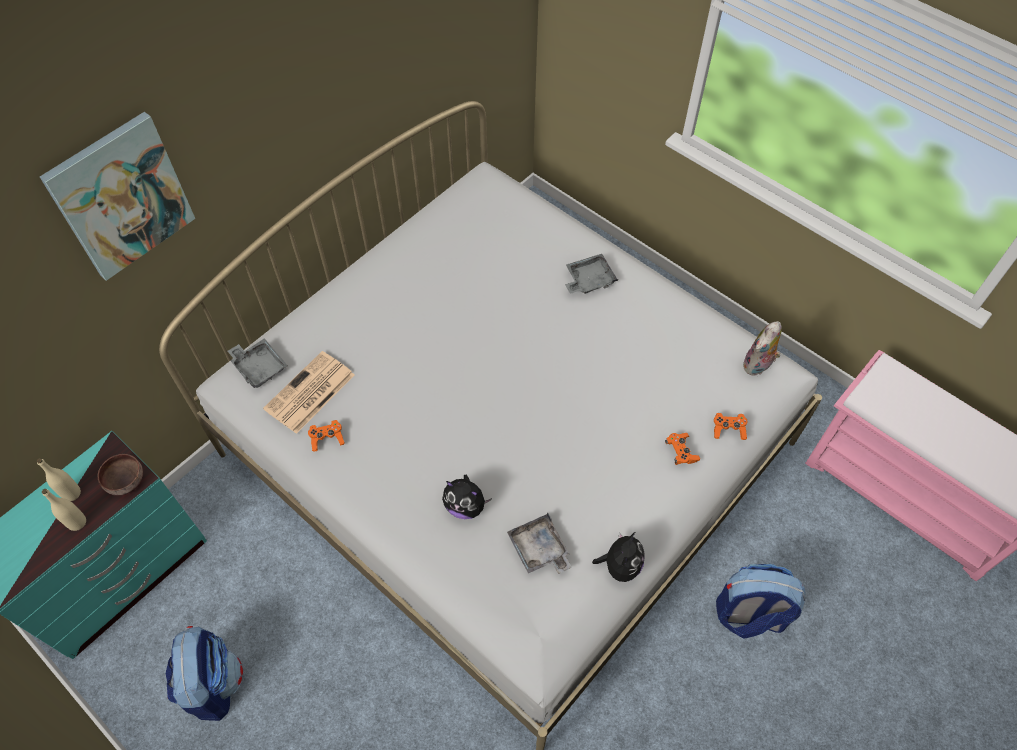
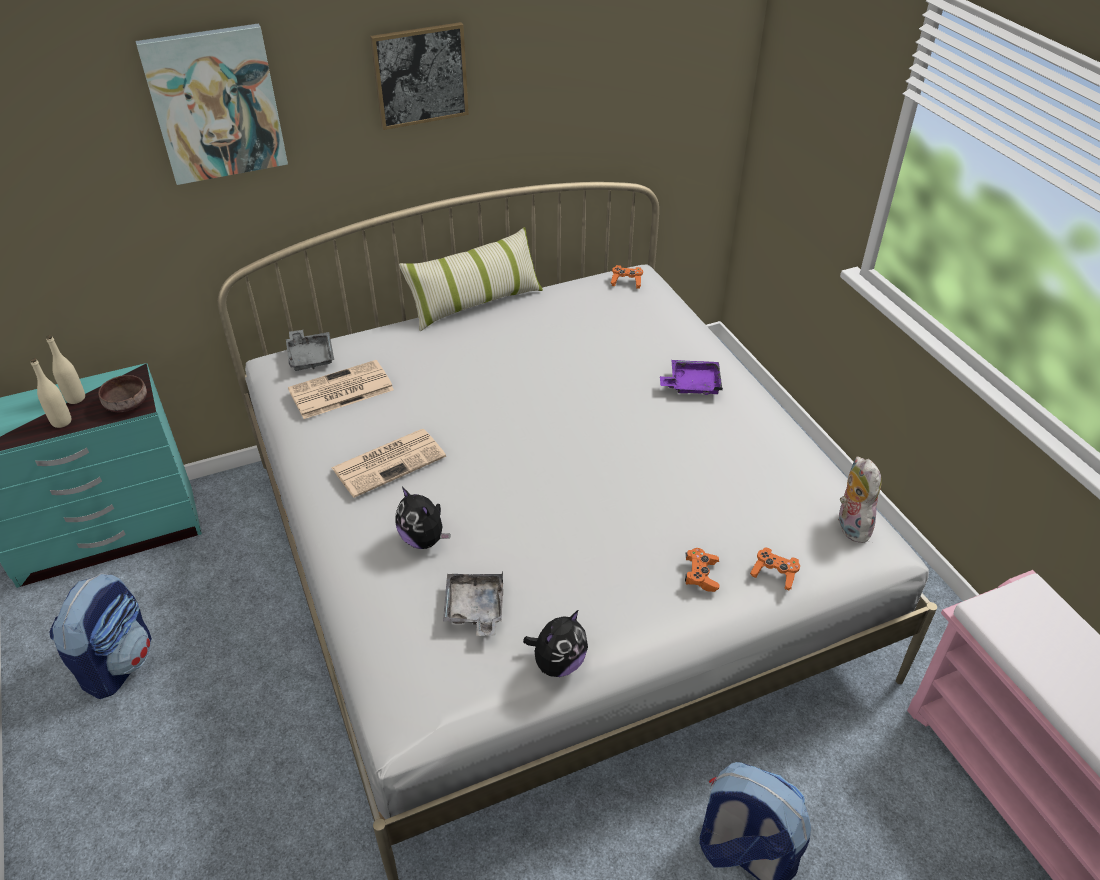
camera: 25 degrees right, 15 degrees down
orange game controller [308,420,345,452] -> orange game controller moved to [611,265,643,289]
grey tray [565,254,618,294] -> purple tray [660,360,723,395]
plush toy [743,321,782,375] -> plush toy turned 105 degrees clockwise [838,456,882,543]
none -> newspaper [331,429,446,498]
none -> picture [370,22,469,130]
none -> pillow [399,227,543,331]

